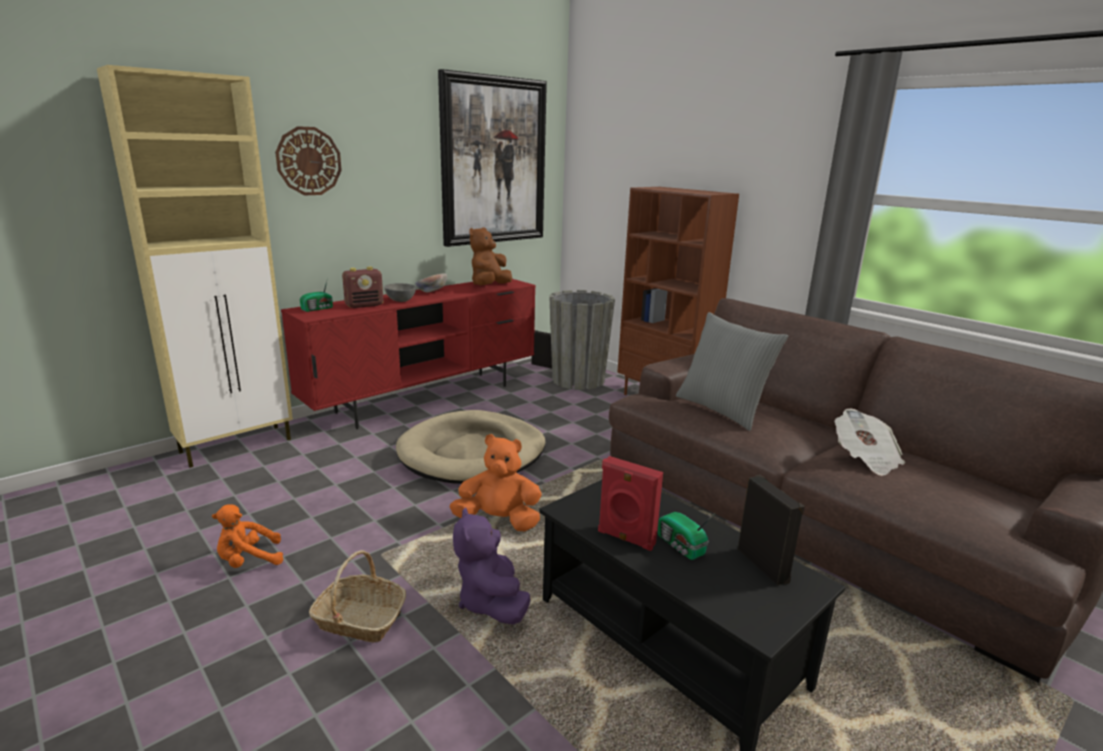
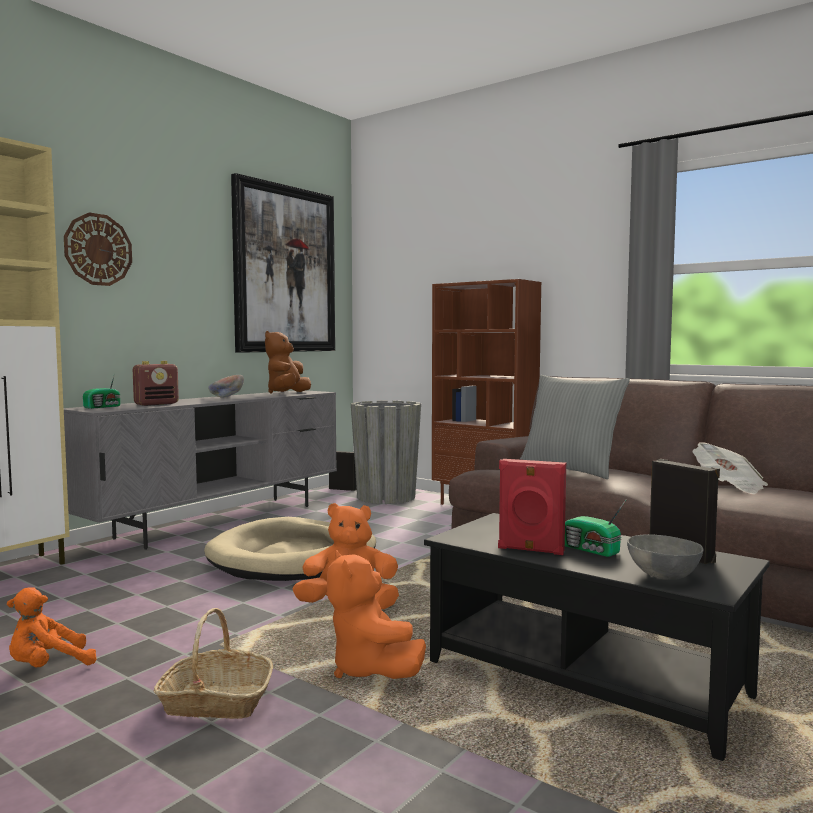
camera: 10 degrees left, 15 degrees down
red tv stand [281,279,536,429] -> grey tv stand [64,390,337,550]
grey bowl [384,283,416,302] -> grey bowl moved to [627,534,703,580]
purple plush toy [453,507,531,625] -> orange plush toy [327,550,426,679]

